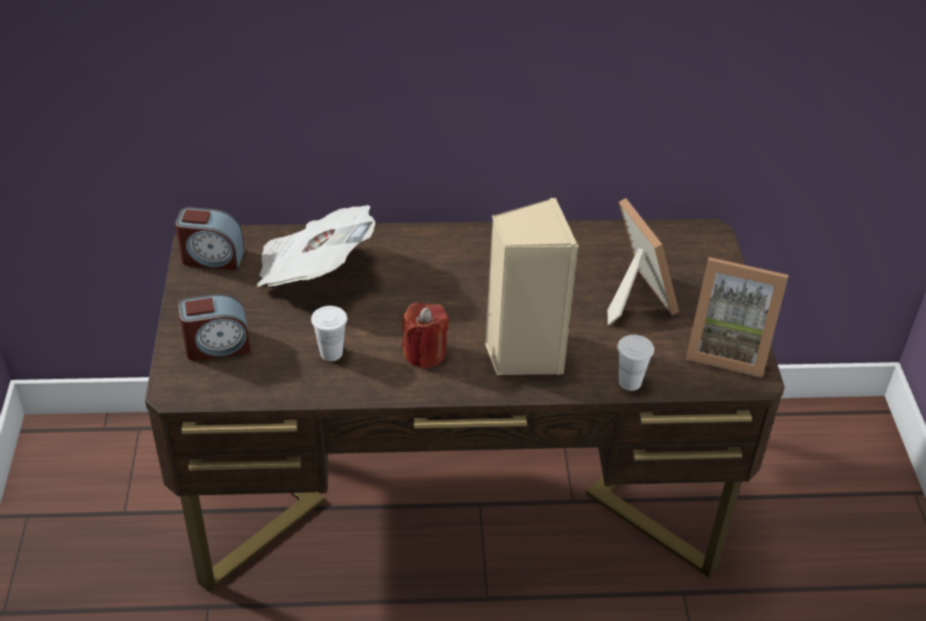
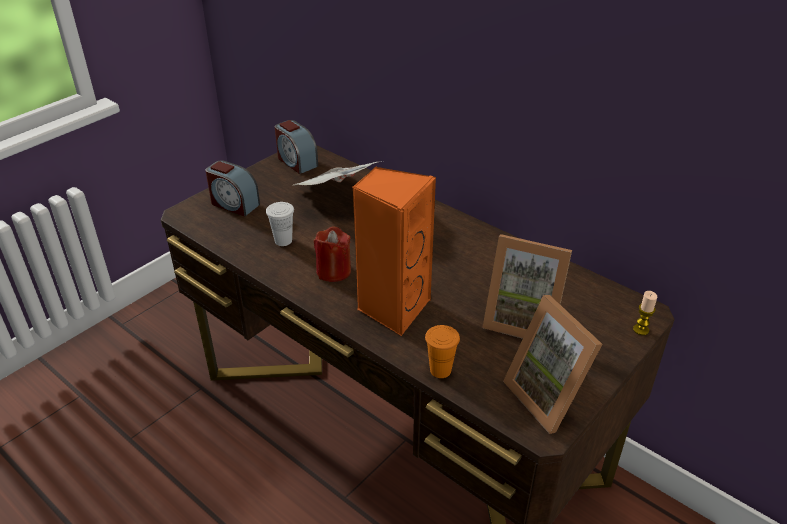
camera: 45 degrees right, 5 degrees down
beige speaker [485,198,579,375] -> orange speaker [352,167,436,336]
picture frame [608,198,679,325] -> picture frame turned 90 degrees clockwise [482,234,572,339]
white cup [617,335,654,391] -> orange cup [425,325,460,378]
none -> candle [633,291,657,335]

